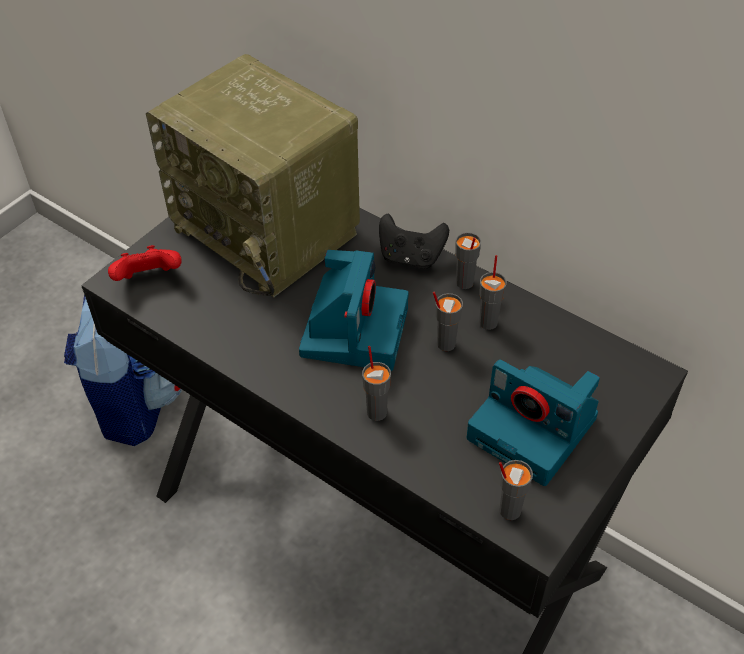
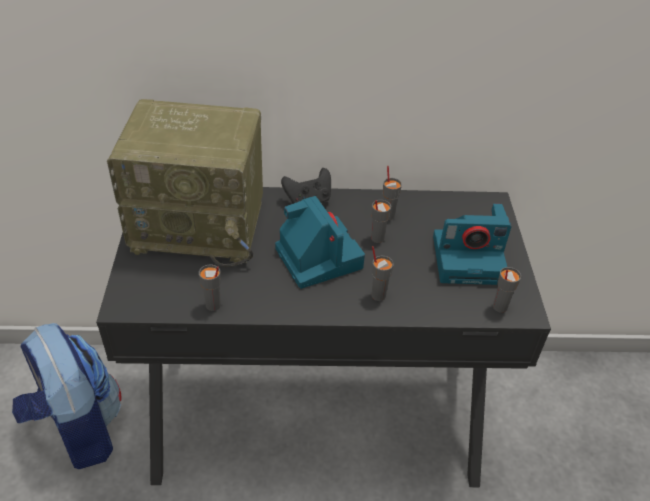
camera: 40 degrees left, 5 degrees down
red game controller [108,245,182,281] -> none
grey cup [455,232,481,289] -> grey cup moved to [199,264,221,311]

